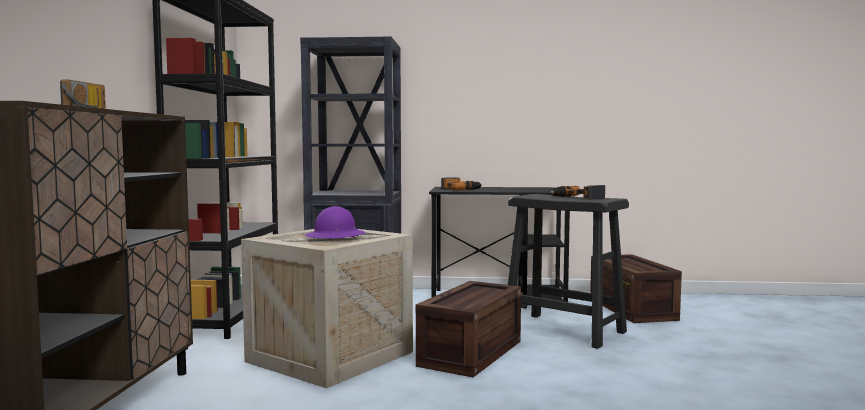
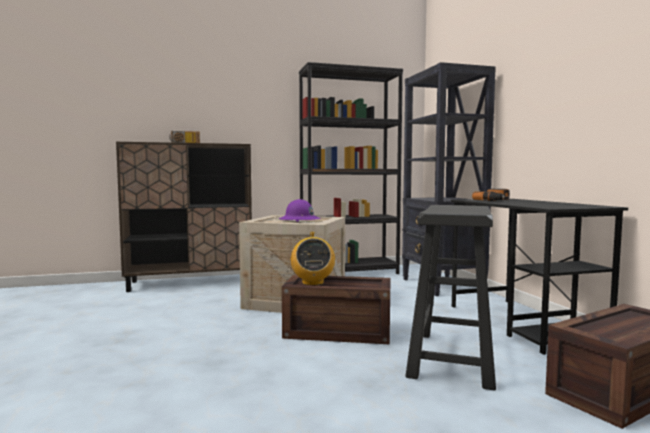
camera: 70 degrees right, 0 degrees up
power drill [551,185,605,199] -> none
none -> radio [291,232,335,286]

